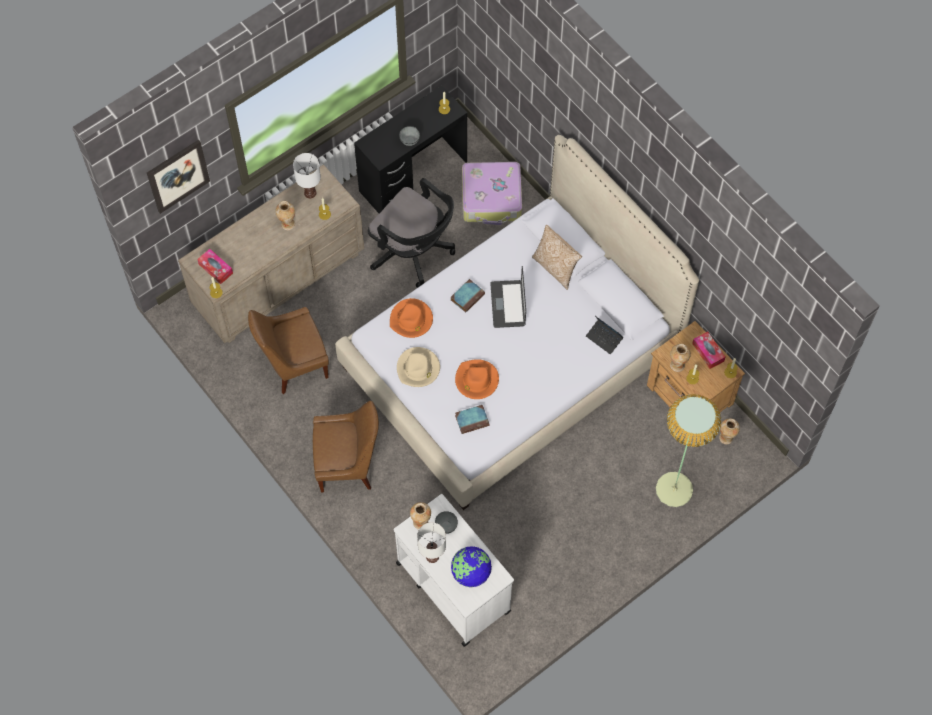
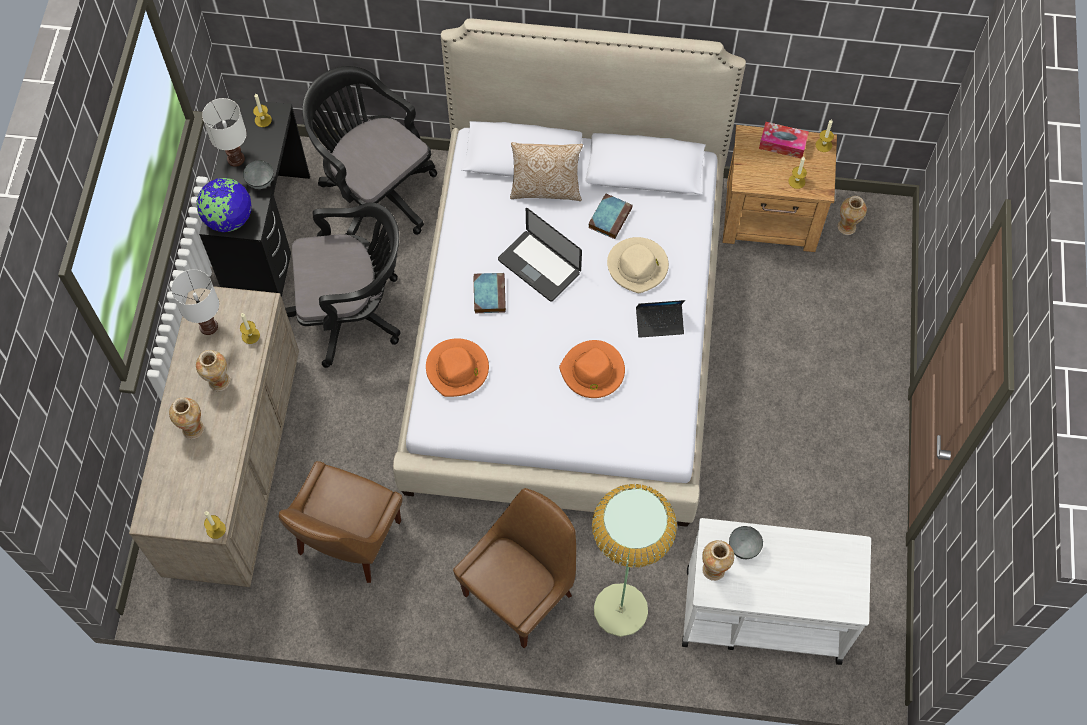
camera: 45 degrees left, 0 degrees up
picture [147,140,210,214] -> none
tissue box [197,249,233,284] -> none
beige hat [397,347,440,387] -> beige hat moved to [607,237,669,293]
white table lamp [417,522,446,563] -> white table lamp moved to [202,98,247,167]
globe [451,546,492,587] -> globe moved to [197,178,252,232]
book [455,405,489,434] -> book moved to [588,193,632,239]
suitcase [462,162,522,225] -> black office chair [303,66,437,235]
laptop [586,316,624,355] -> laptop moved to [636,300,685,338]
floor lamp [656,394,721,507] -> floor lamp moved to [592,484,677,637]
vase [670,344,691,372] -> vase moved to [169,398,204,439]

